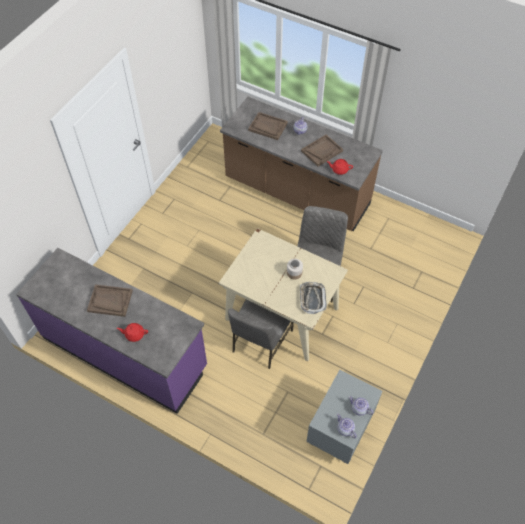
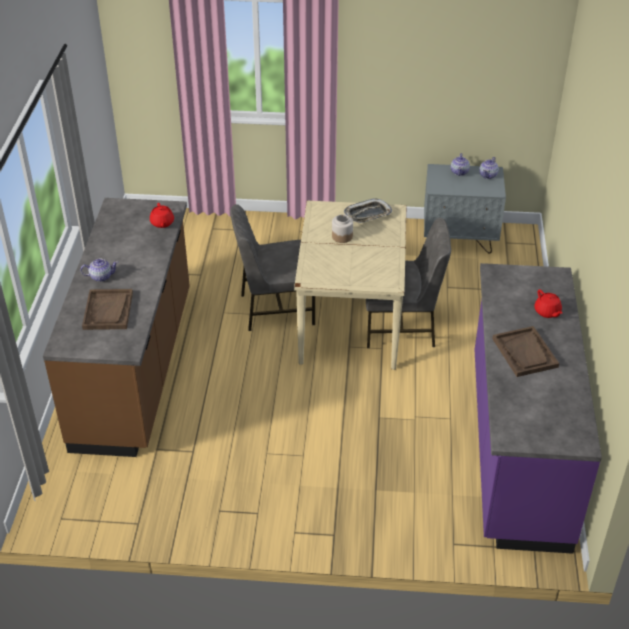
camera: 115 degrees left, 15 degrees down
brown tray [301,135,343,167] -> none

